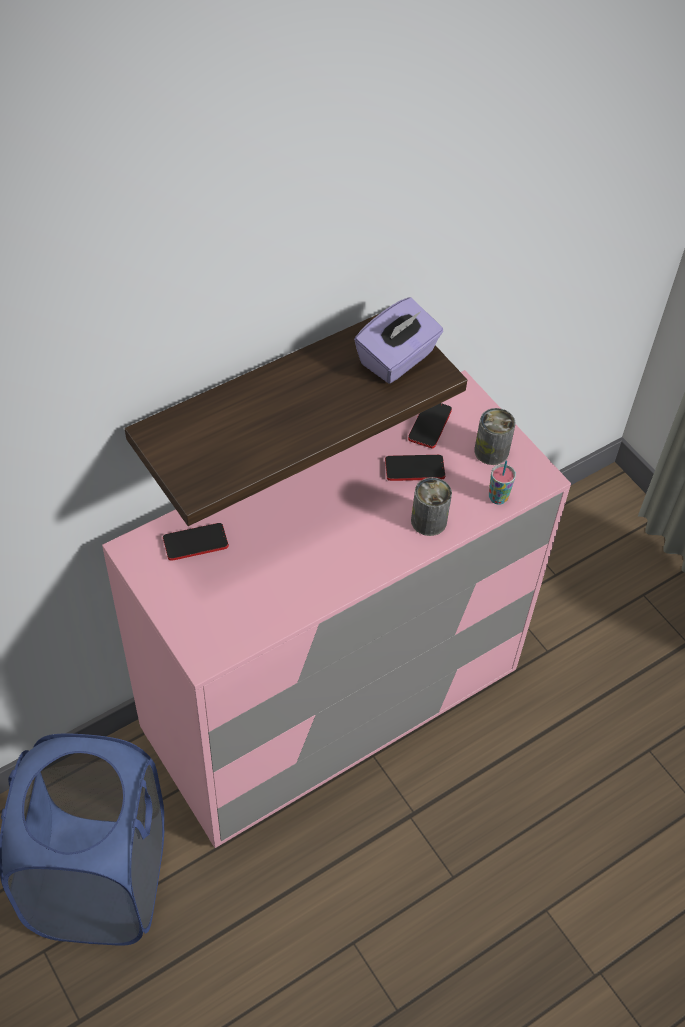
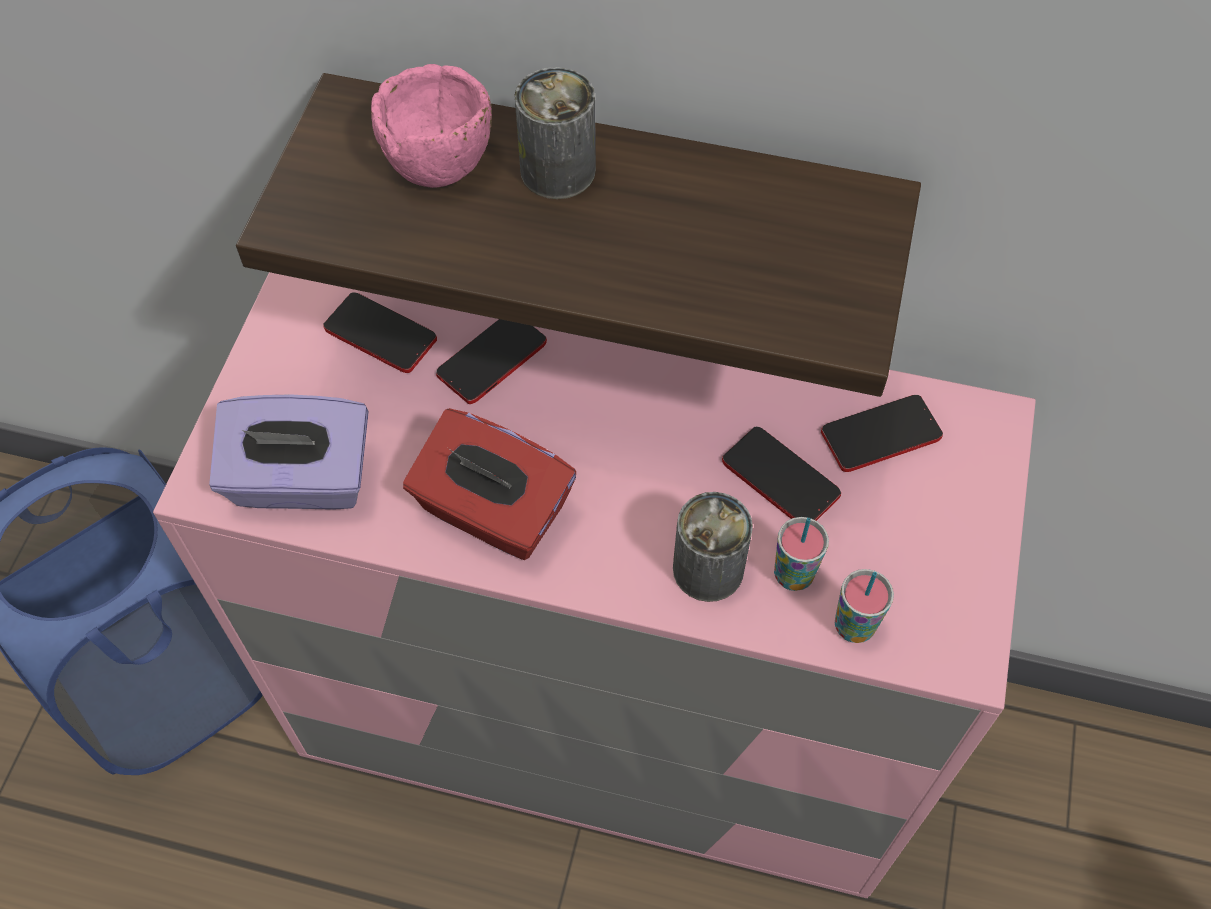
camera: 50 degrees right, 5 degrees up
purple tissue box [354,297,443,384] -> purple tissue box moved to [209,394,369,510]
can [474,408,515,465] -> can moved to [515,67,596,199]
none -> pink bowl [371,64,492,188]
none -> red tissue box [403,408,576,560]
none -> phone [436,319,547,404]
none -> cup [774,517,829,591]

